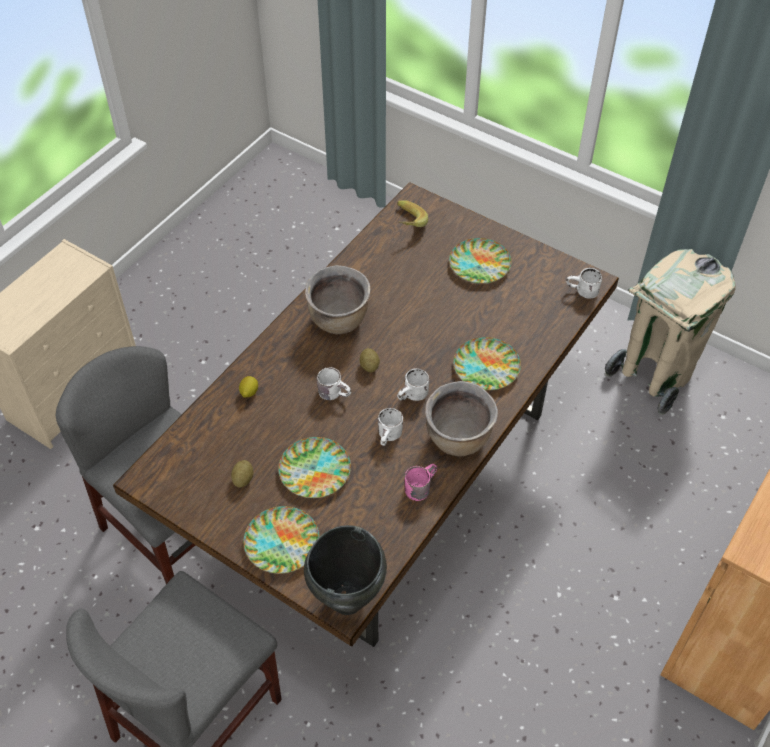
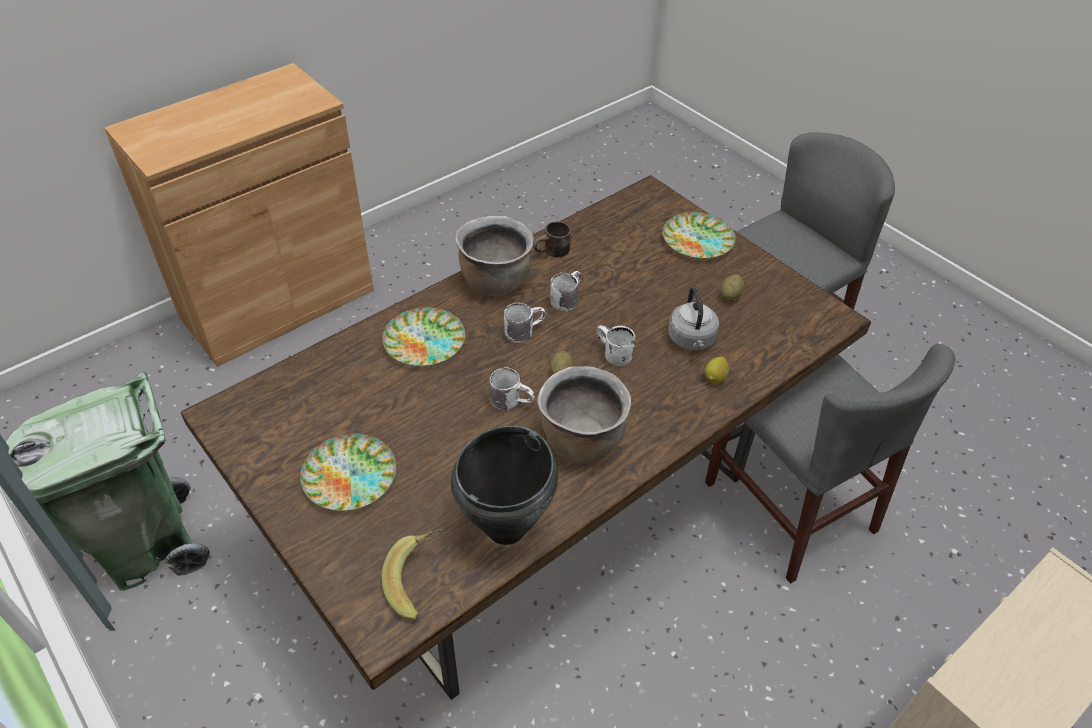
camera: 165 degrees left, 5 degrees down
plate [278,437,351,498] -> none
black cooking pot [304,525,387,615] -> black cooking pot moved to [451,426,558,545]
pink mug [405,464,437,501] -> brown mug [533,221,571,257]
white mug [566,267,602,299] -> white mug moved to [489,367,535,410]
beige trash can [605,249,736,415] -> green trash can [6,372,210,591]
none -> grey kettle [668,287,719,351]

